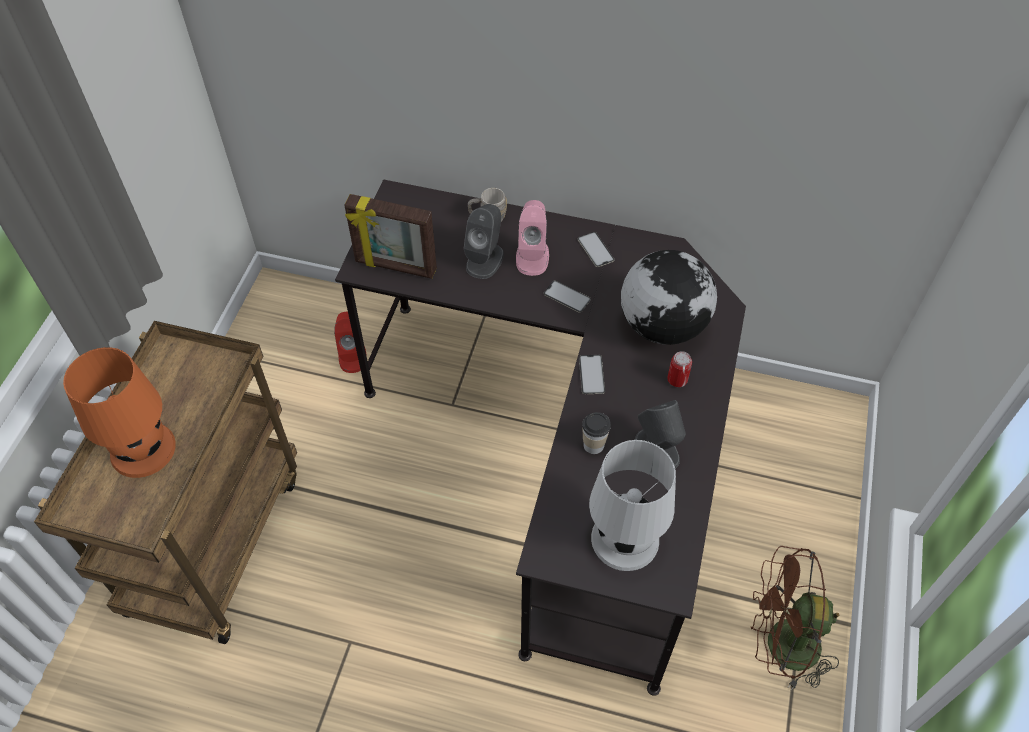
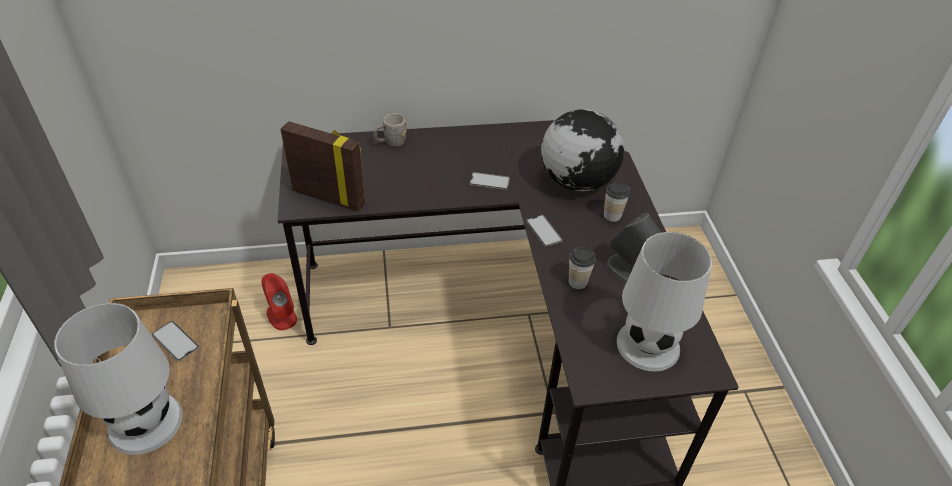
camera: 25 degrees left, 10 degrees down
orange table lamp [63,347,176,478] -> white table lamp [54,303,182,455]
picture frame [344,194,437,279] -> picture frame turned 150 degrees counterclockwise [280,121,365,212]
grey speaker [464,204,504,279] -> none
pink speaker [516,200,549,276] -> none
phone [578,232,614,267] -> phone moved to [152,321,199,361]
can [667,351,692,387] -> cup [604,182,630,222]
brown fan [751,546,840,690] -> none

